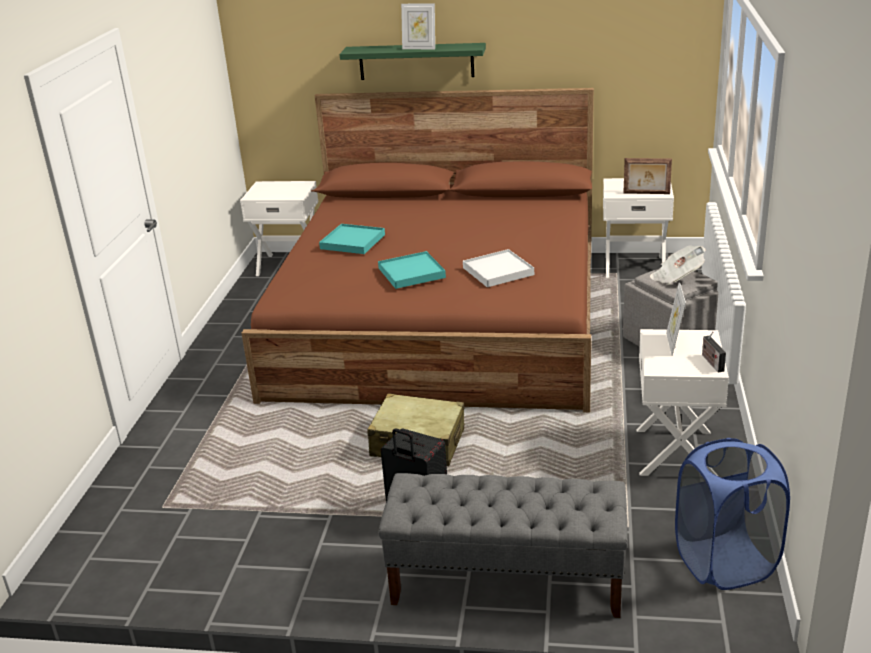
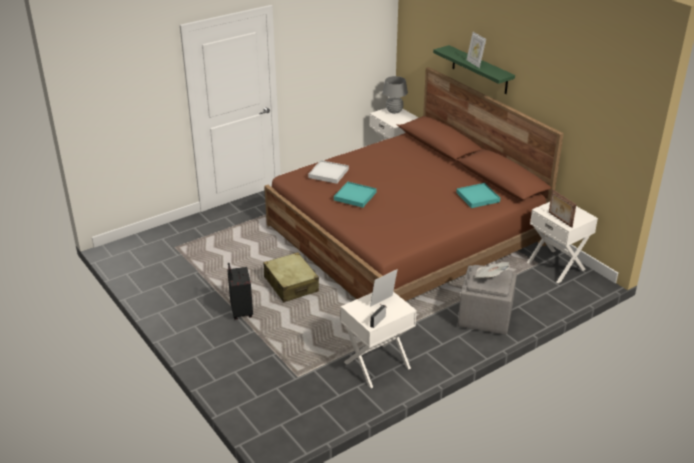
camera: 45 degrees right, 5 degrees up
turquoise tray [319,224,385,254] -> turquoise tray moved to [456,183,500,208]
grey bench [378,473,628,618] -> none
white tray [463,249,534,287] -> white tray moved to [308,160,349,184]
blue laundry basket [675,438,790,590] -> none
none -> grey table lamp [382,76,408,114]

